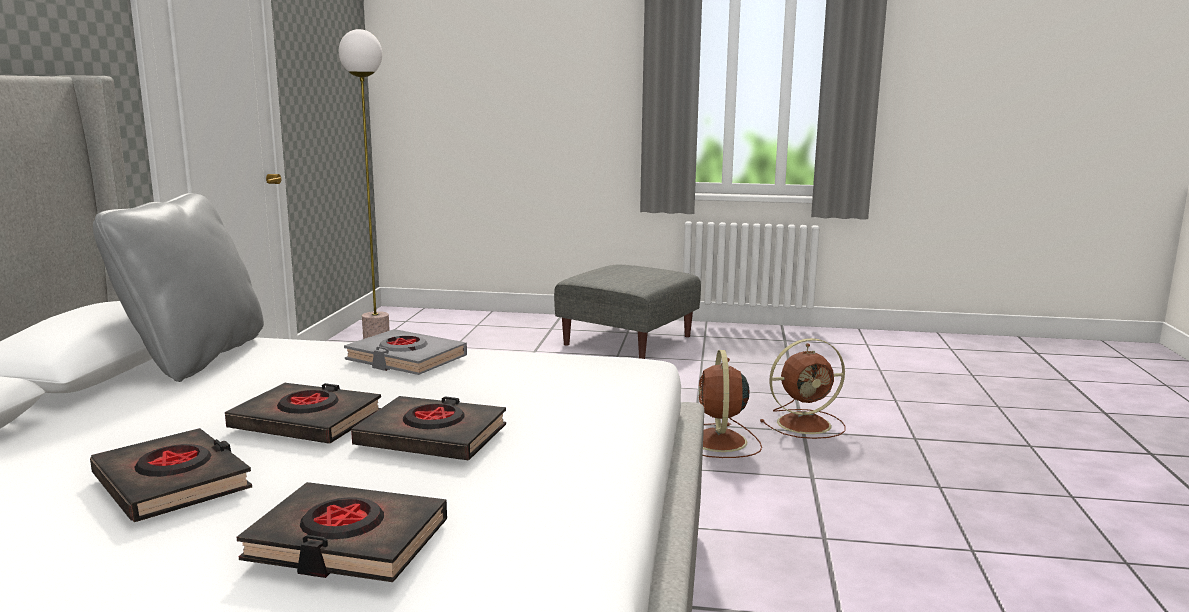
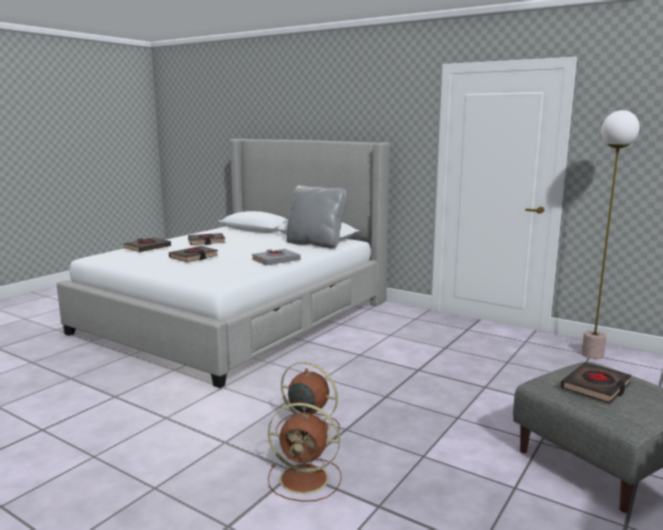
camera: 115 degrees right, 0 degrees up
black book [225,383,381,444] -> black book moved to [560,362,631,404]
brown fan [760,338,846,439] -> brown fan turned 90 degrees counterclockwise [268,403,342,502]

